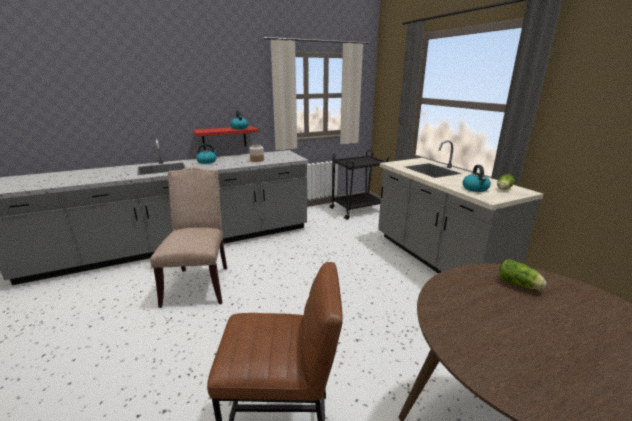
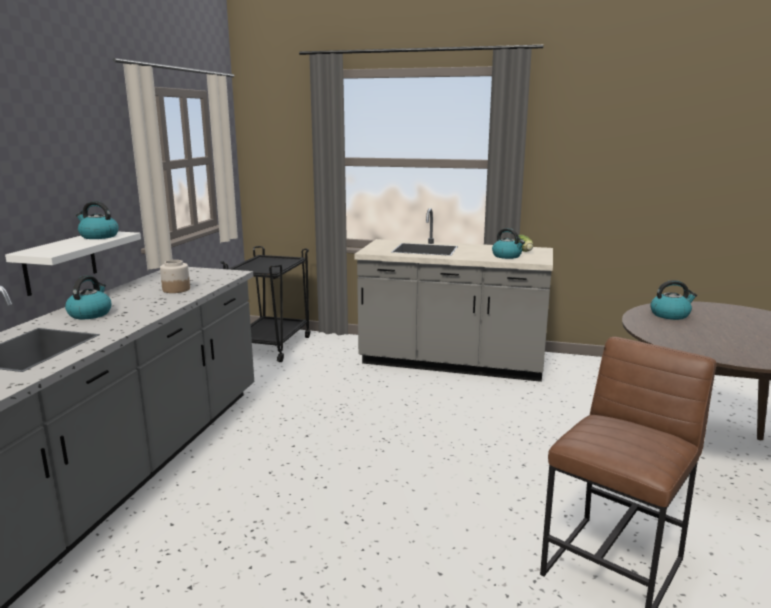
camera: 50 degrees left, 5 degrees down
beige chair [150,167,227,308] -> none
red shelf [193,126,258,150] -> white shelf [5,232,141,296]
lettuce [499,260,547,290] -> kettle [650,280,697,320]

